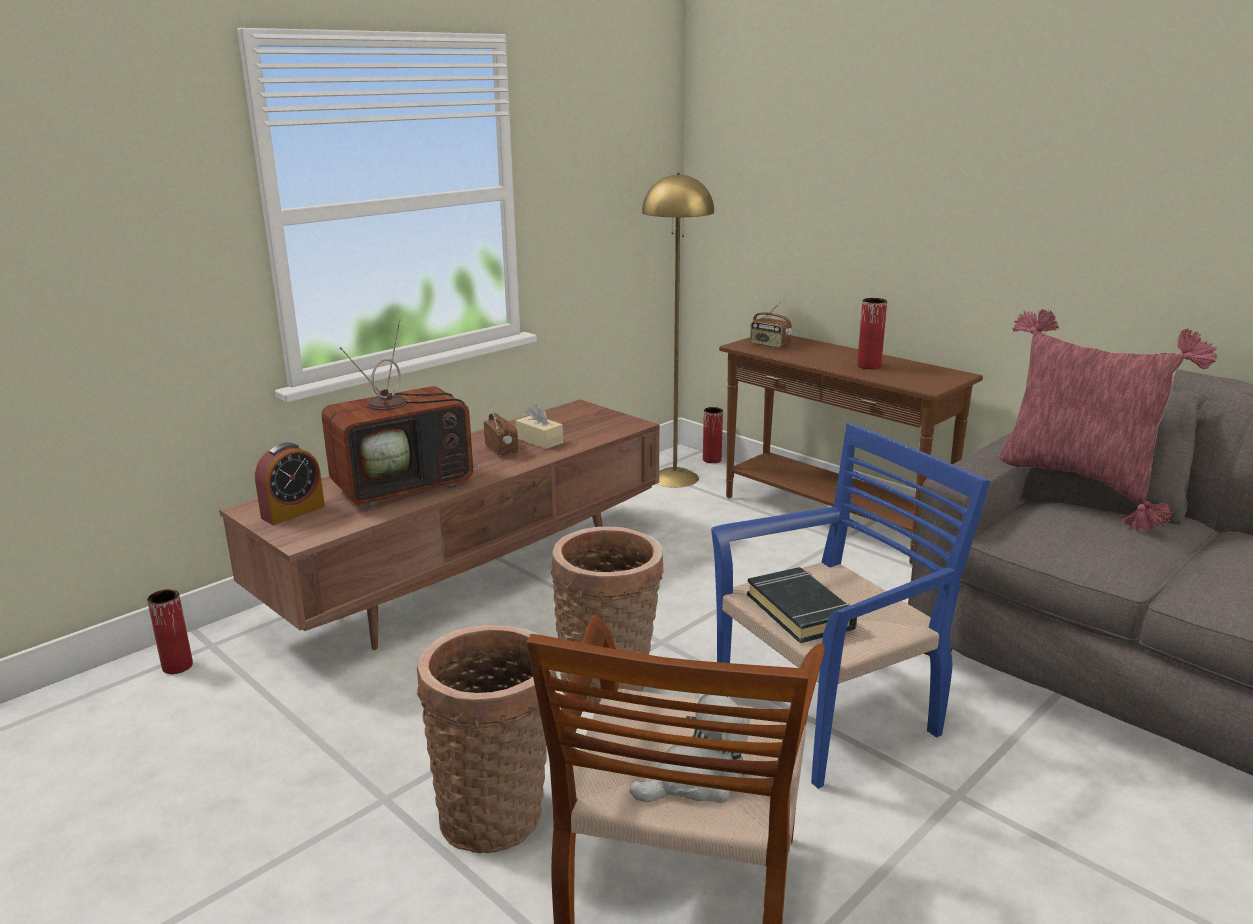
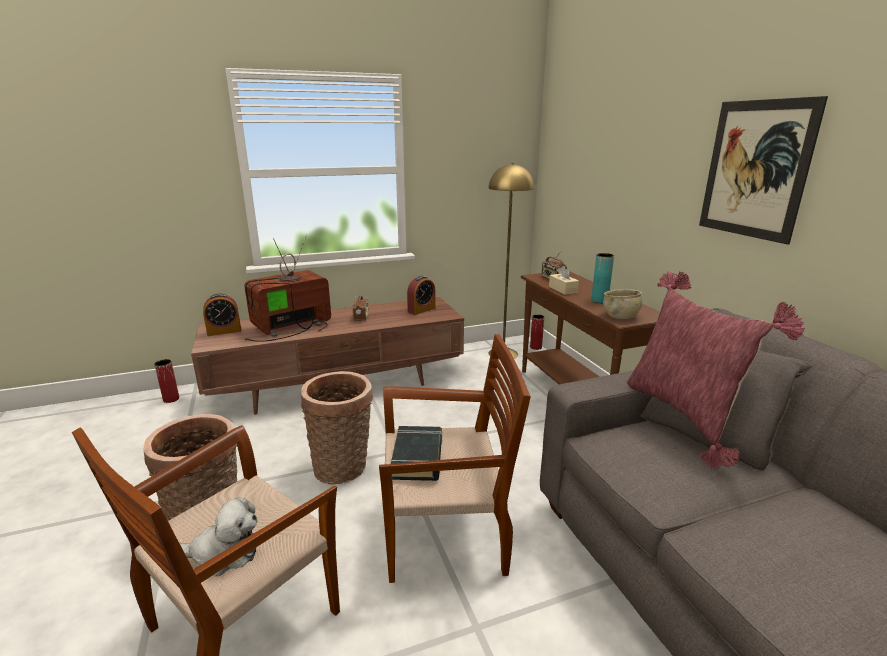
camera: 25 degrees right, 0 degrees up
television [321,319,480,507] -> television turned 150 degrees clockwise [244,236,331,342]
beige tissue box [516,404,563,449] -> beige tissue box moved to [549,266,579,295]
blue armchair [711,423,990,789] -> brown armchair [379,334,531,583]
red vase [857,298,887,369] -> turquoise vase [591,253,614,303]
none -> alarm clock [407,276,436,315]
none -> beige bowl [603,289,643,319]
none -> picture [699,96,828,245]

